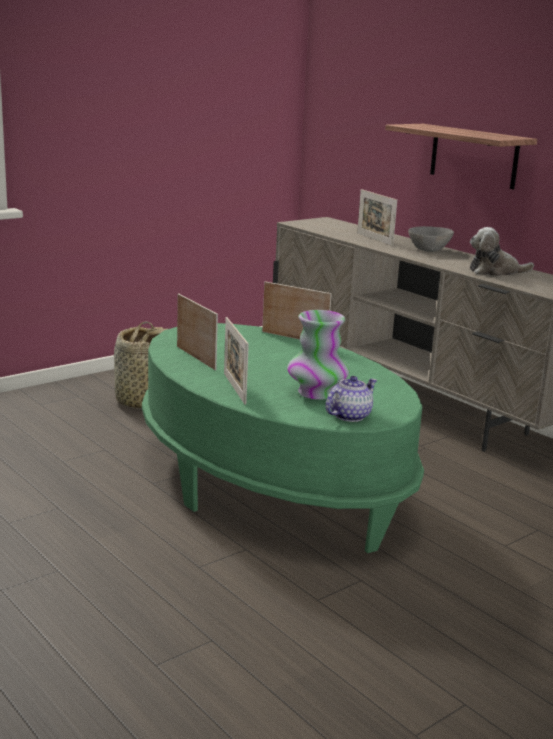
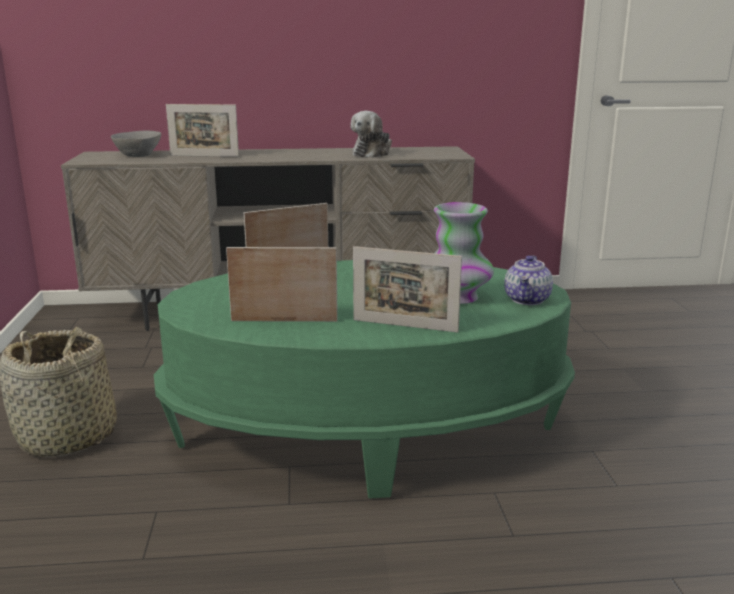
camera: 55 degrees left, 0 degrees up
teapot [326,376,377,422] -> teapot turned 150 degrees counterclockwise [504,255,553,305]
shelf [385,124,537,189] -> none
grey bowl [408,226,454,252] -> grey bowl moved to [111,131,161,157]

